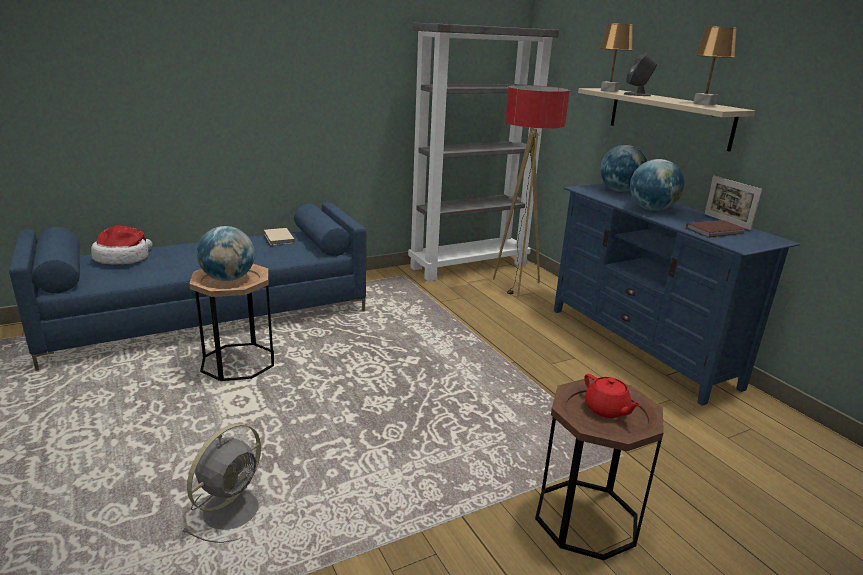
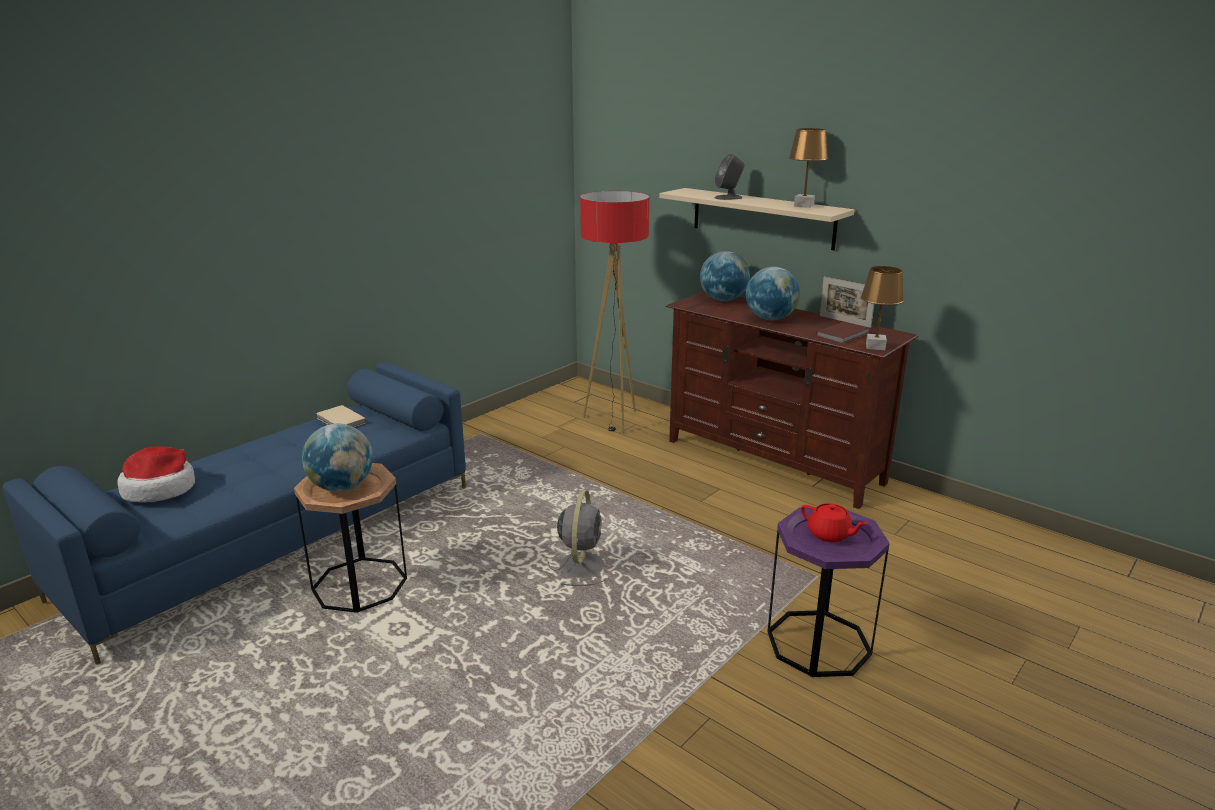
camera: 20 degrees left, 0 degrees up
grey fan [182,423,261,543] -> grey fan moved to [548,490,609,586]
grey bookcase [408,23,559,281] -> none
brown side table [535,377,664,560] -> purple side table [768,508,890,677]
blue tv stand [554,183,800,406] -> brown tv stand [666,291,919,509]
brown table lamp [600,23,633,92] -> brown table lamp moved to [861,266,904,350]

